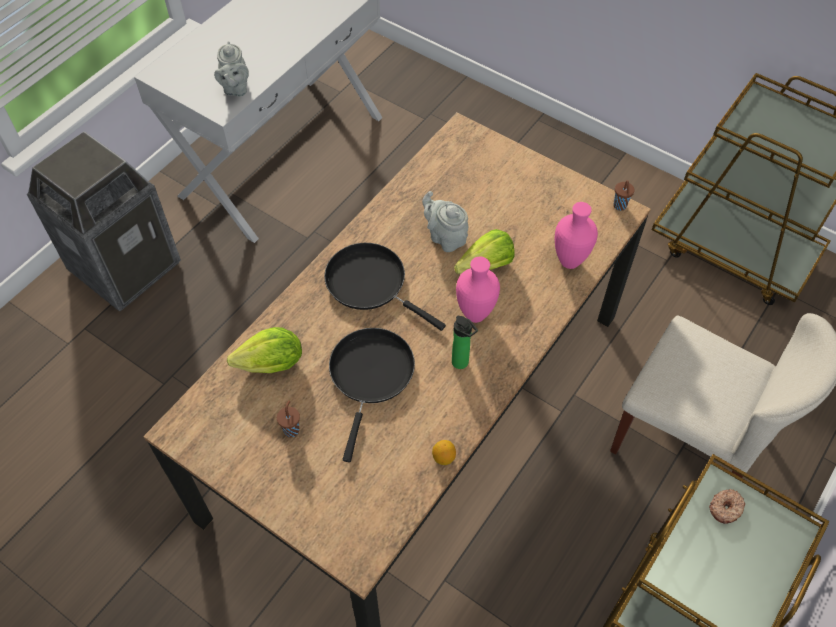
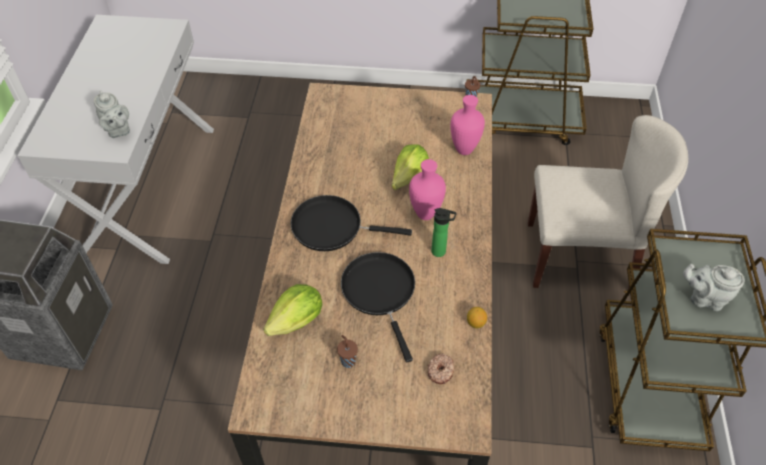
camera: 30 degrees left, 5 degrees down
grey teapot [422,191,468,252] -> grey teapot moved to [683,264,745,311]
donut [709,489,745,524] -> donut moved to [427,353,454,384]

